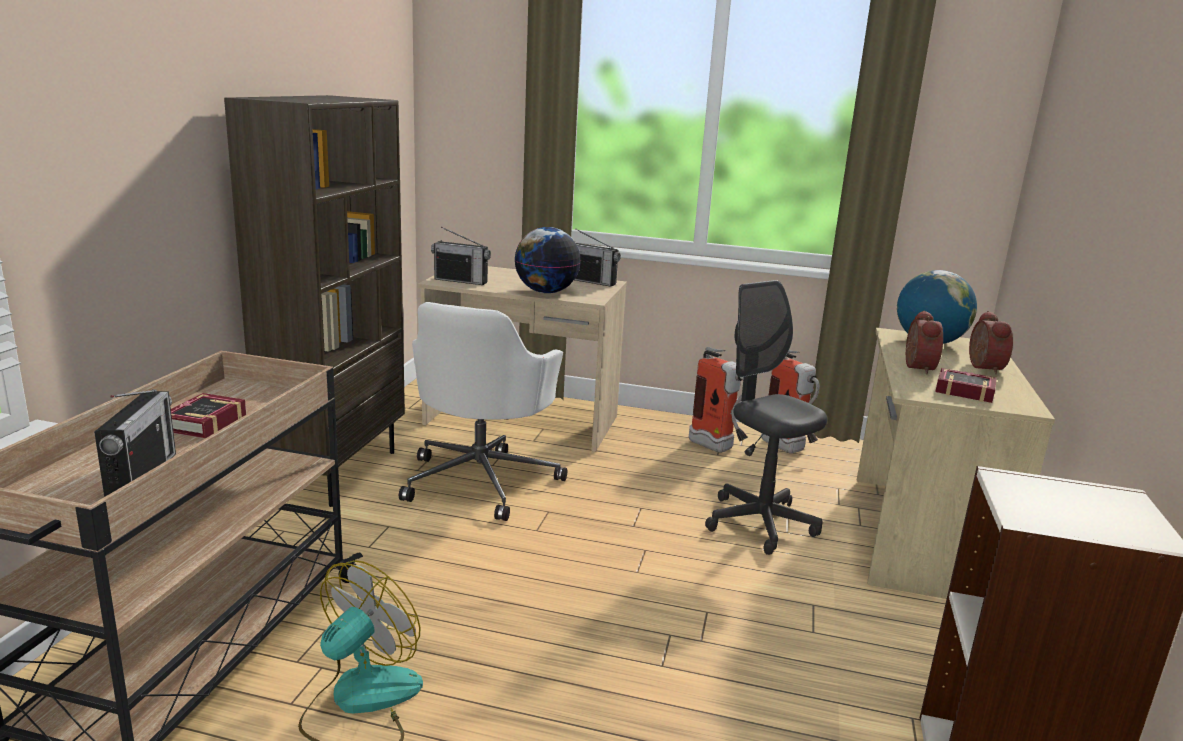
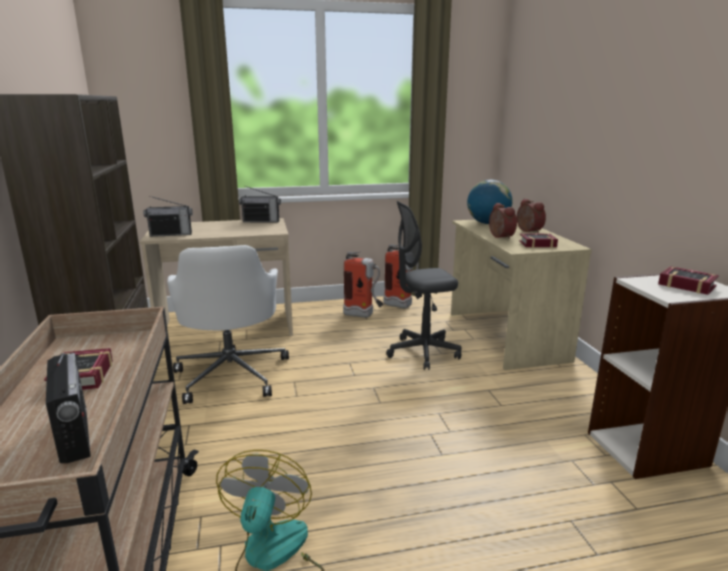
camera: 25 degrees left, 0 degrees up
globe [514,227,581,293] -> none
grey office chair [705,280,827,555] -> grey office chair turned 45 degrees counterclockwise [386,201,462,370]
none -> book [658,266,719,295]

